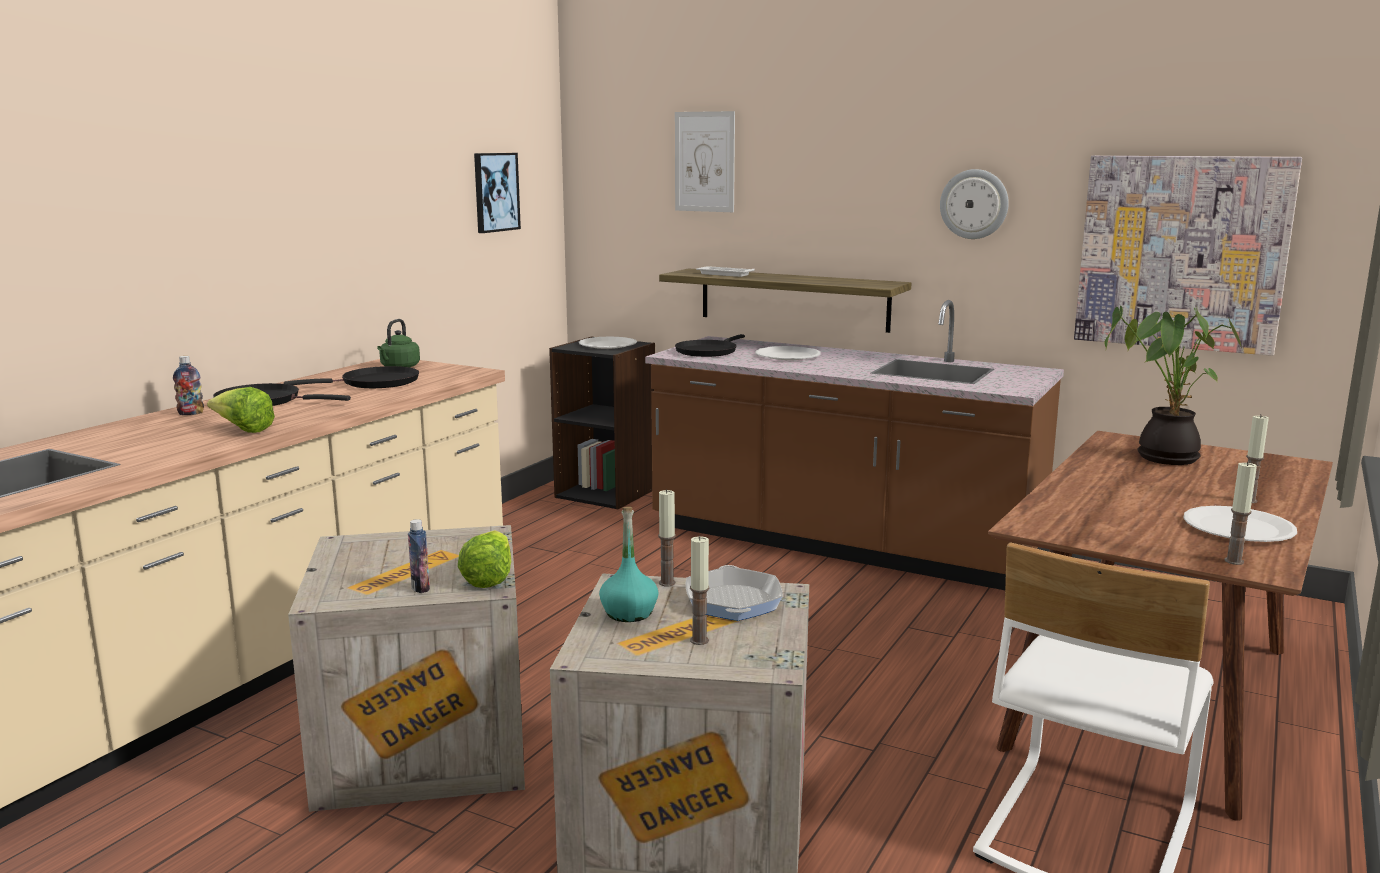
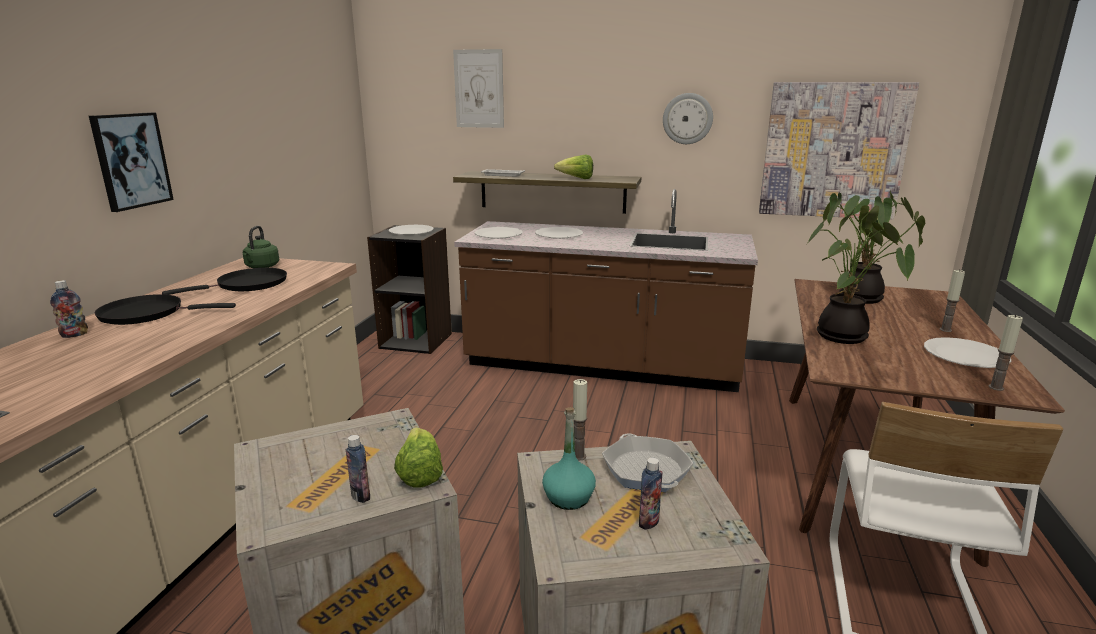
camera: 15 degrees left, 5 degrees up
lettuce [207,387,275,433] -> lettuce moved to [554,154,593,179]
picture [474,153,521,233] -> picture moved to [89,112,174,212]
black frying pan [675,334,745,357] -> white plate [475,227,523,239]
candle [690,536,710,645] -> bottle [639,458,663,530]
none -> potted plant [805,205,925,344]

